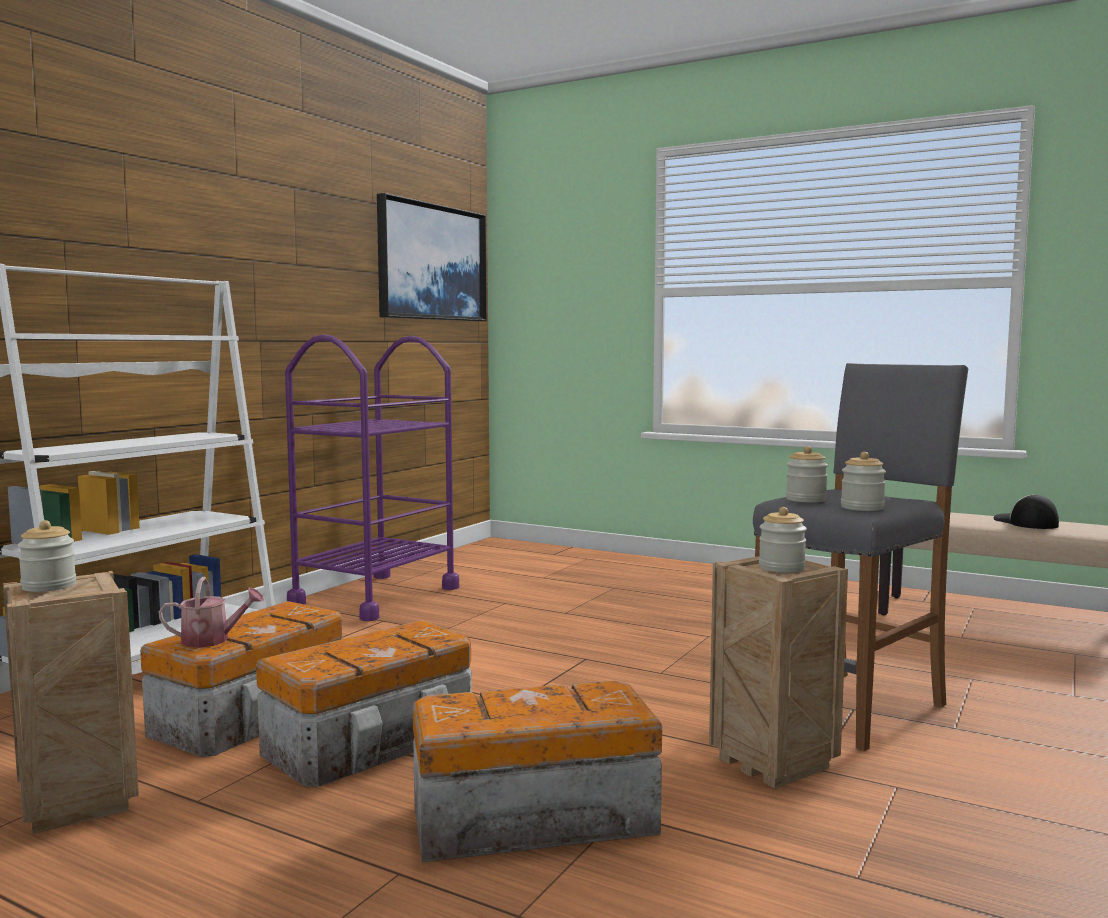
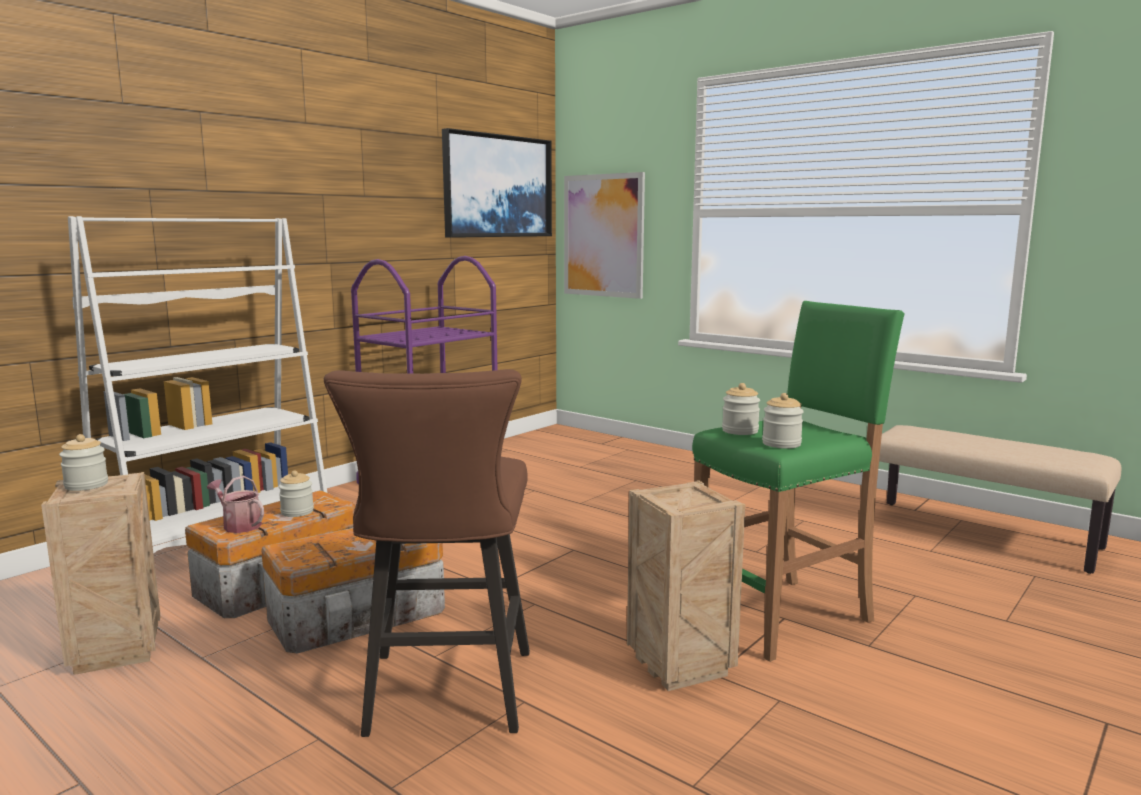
camera: 10 degrees right, 5 degrees up
watering can [159,577,264,648] -> watering can turned 150 degrees counterclockwise [207,476,264,533]
storage box [413,681,662,862] -> brown stool [324,369,530,737]
grey stool [753,363,968,751] -> green stool [692,301,905,662]
jar [759,507,807,573] -> jar moved to [278,471,314,517]
cap [994,494,1059,529] -> none
none -> picture [564,172,645,299]

